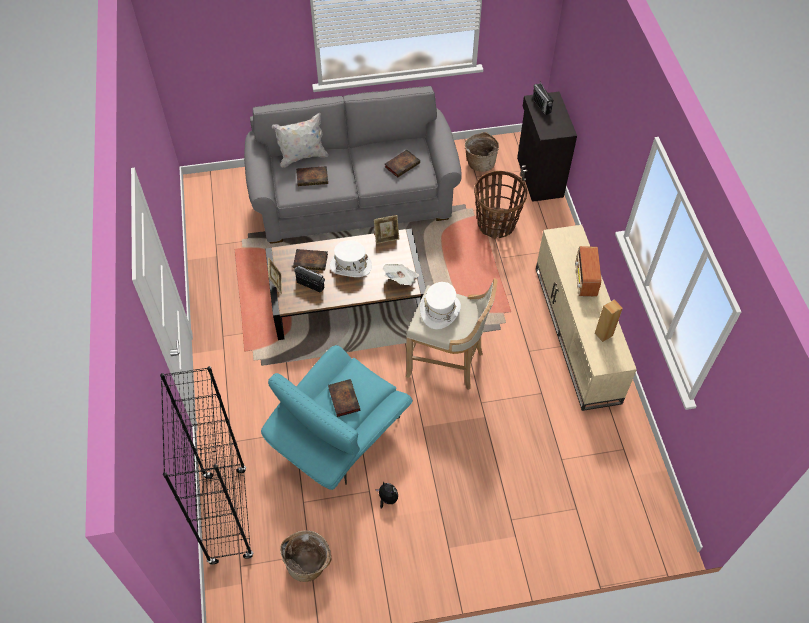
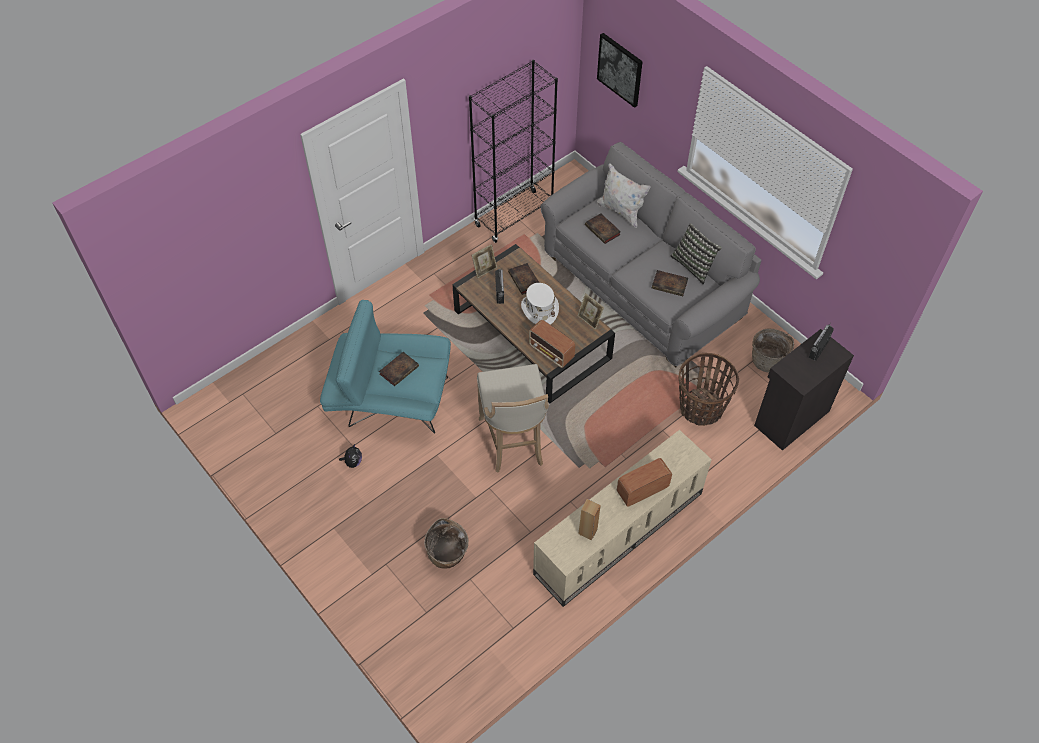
camera: 60 degrees right, 0 degrees up
black bookcase [160,366,253,565] -> black bookcase moved to [469,60,558,243]
basket [280,530,331,582] -> basket moved to [424,518,469,569]
newspaper [383,264,419,285] -> radio [529,320,575,368]
white hat [420,282,461,329] -> none
none -> picture [597,33,643,108]
none -> pillow [670,223,722,285]

